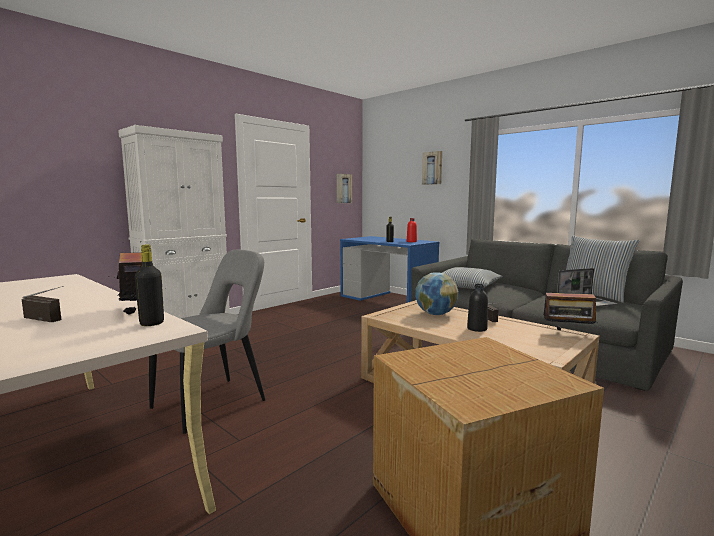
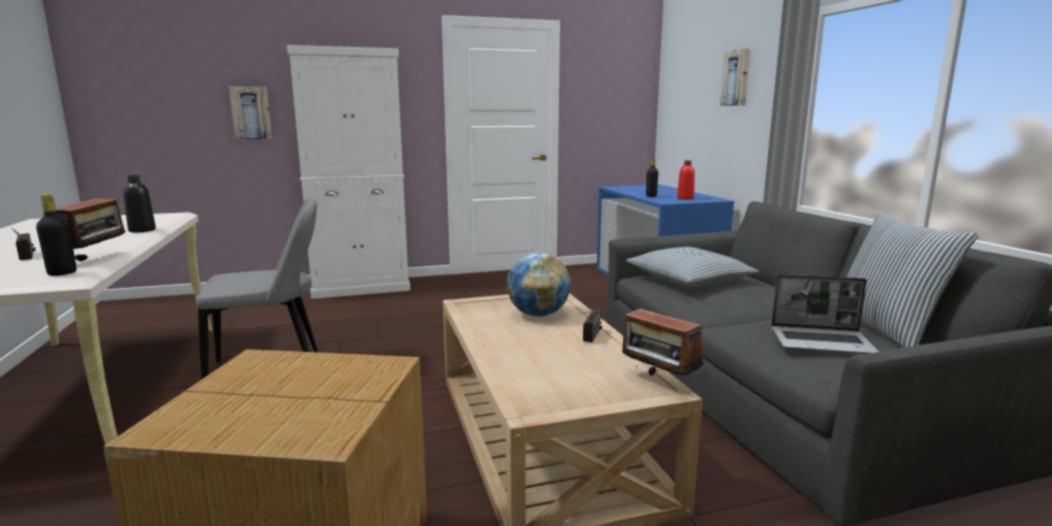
camera: 30 degrees right, 5 degrees up
picture [337,174,352,203] -> picture moved to [229,86,272,139]
black bottle [467,284,488,332] -> black bottle moved to [123,175,156,233]

